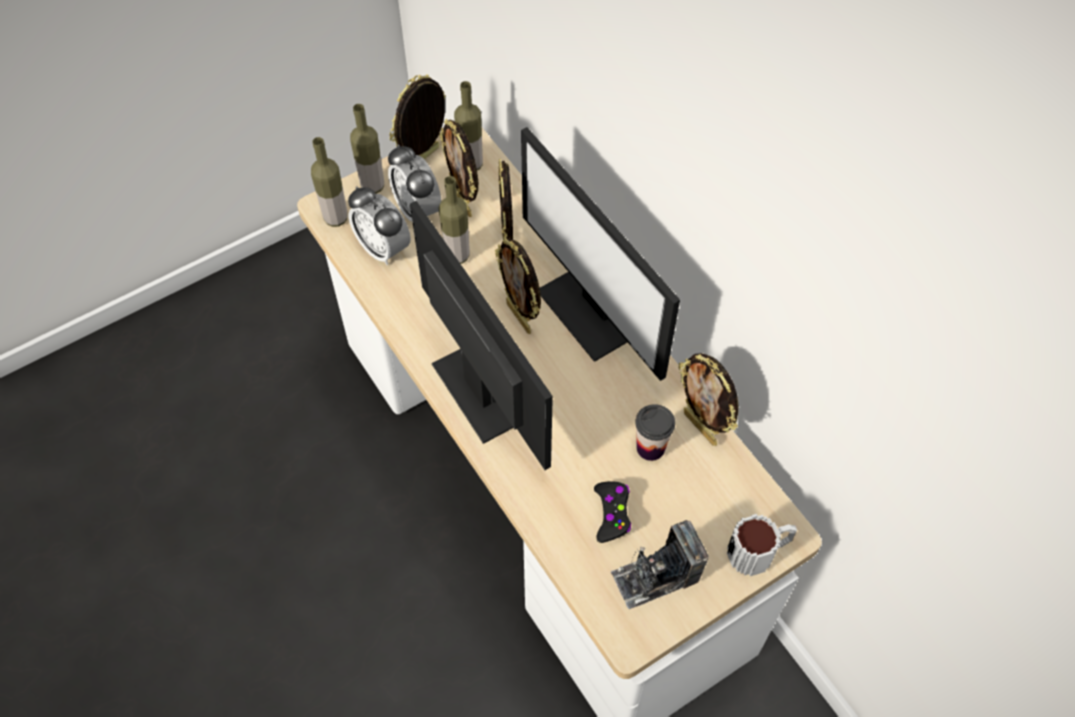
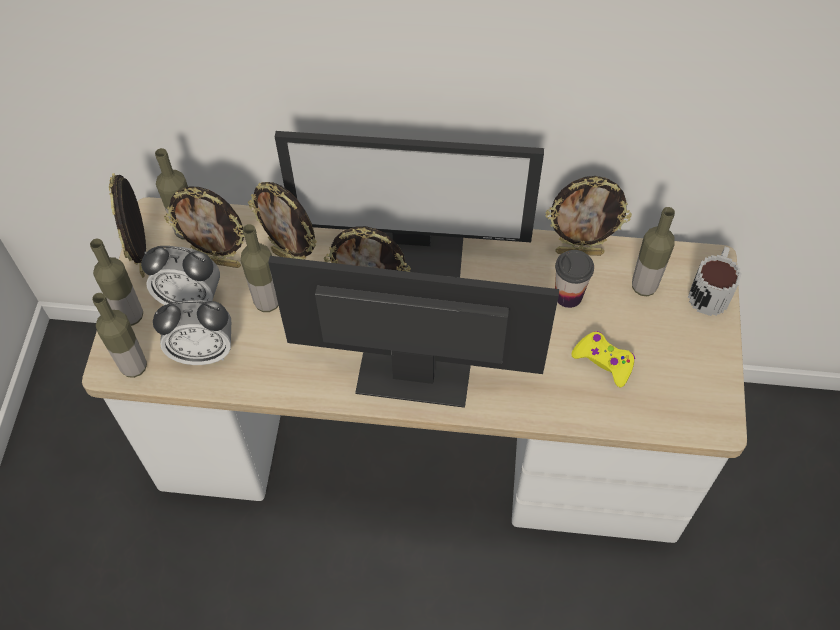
camera: 50 degrees left, 0 degrees up
black game controller [594,481,631,543] -> yellow game controller [571,331,635,388]
camera [610,520,709,609] -> none
none -> bottle [632,207,675,296]

